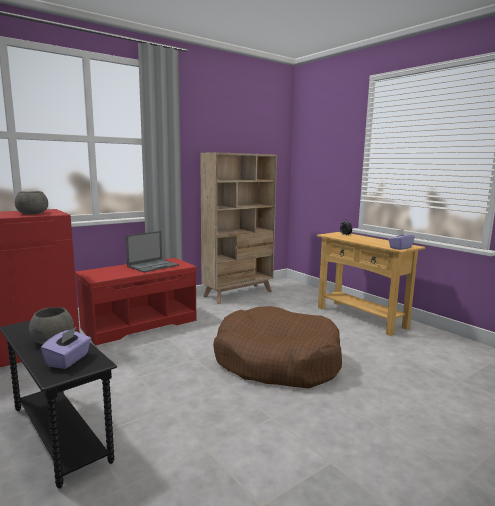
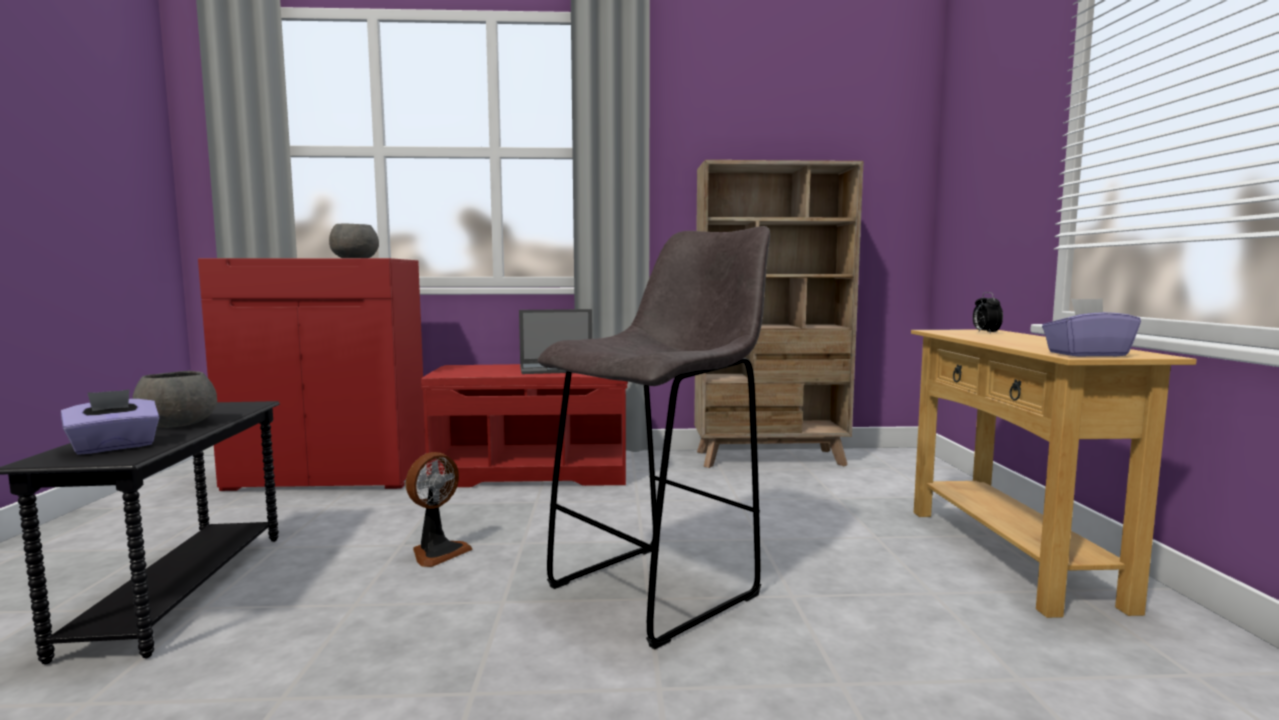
camera: 35 degrees right, 5 degrees down
brown dog bed [213,306,342,389] -> grey stool [537,226,770,649]
none -> fan [406,452,473,567]

